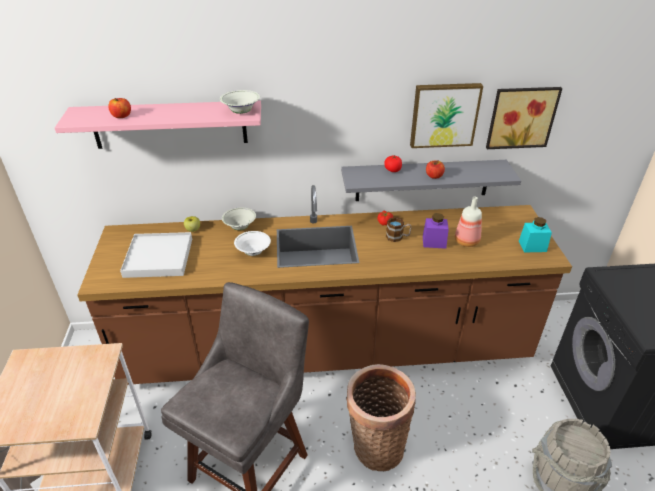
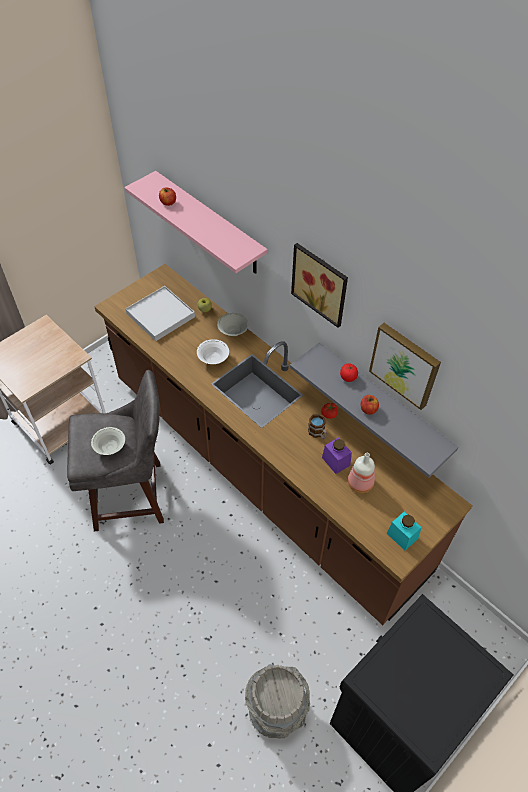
camera: 50 degrees right, 15 degrees up
white bowl [220,90,260,114] -> white bowl moved to [91,427,125,455]
basket [346,364,416,471] -> none
picture [486,87,563,149] -> picture moved to [291,243,348,328]

